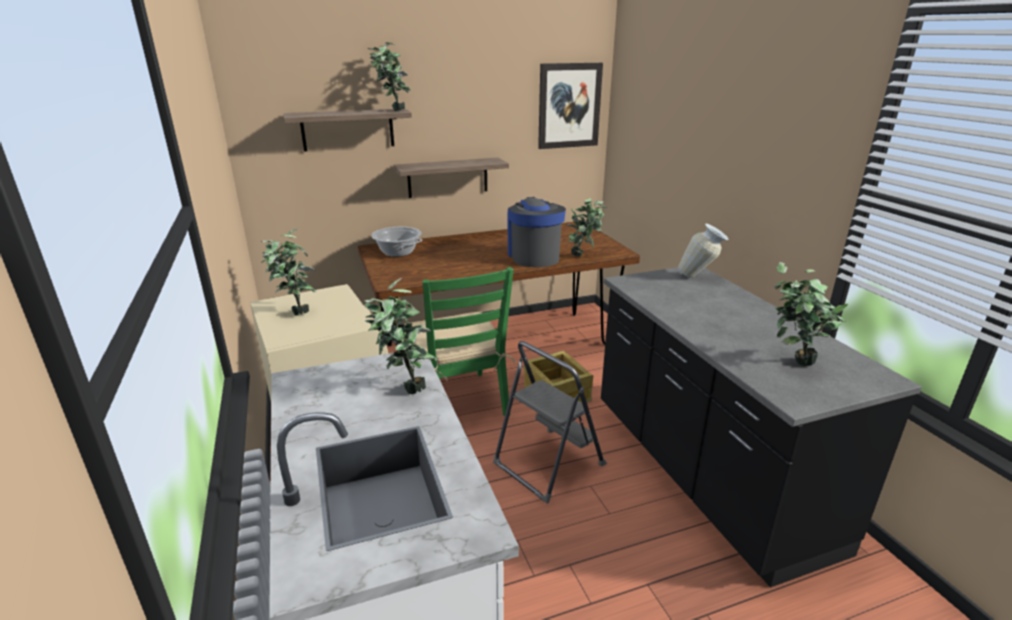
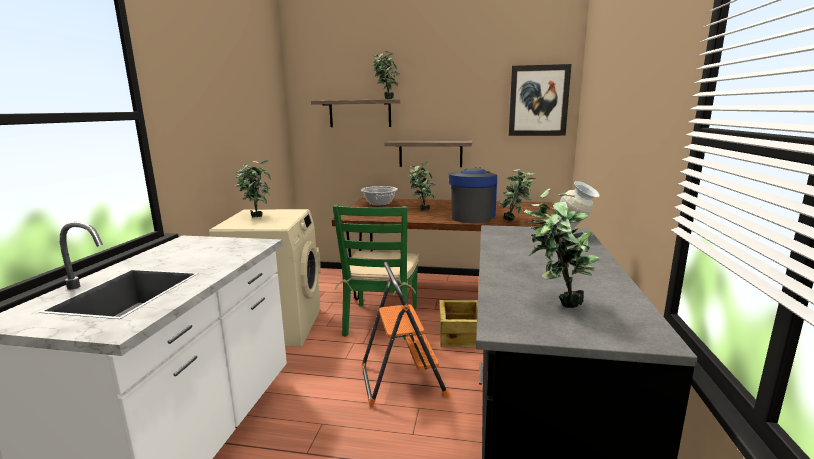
camera: 30 degrees right, 10 degrees down
potted plant [362,278,437,394] -> potted plant moved to [408,162,436,211]
grey step ladder [493,341,607,504] -> orange step ladder [361,262,451,408]

